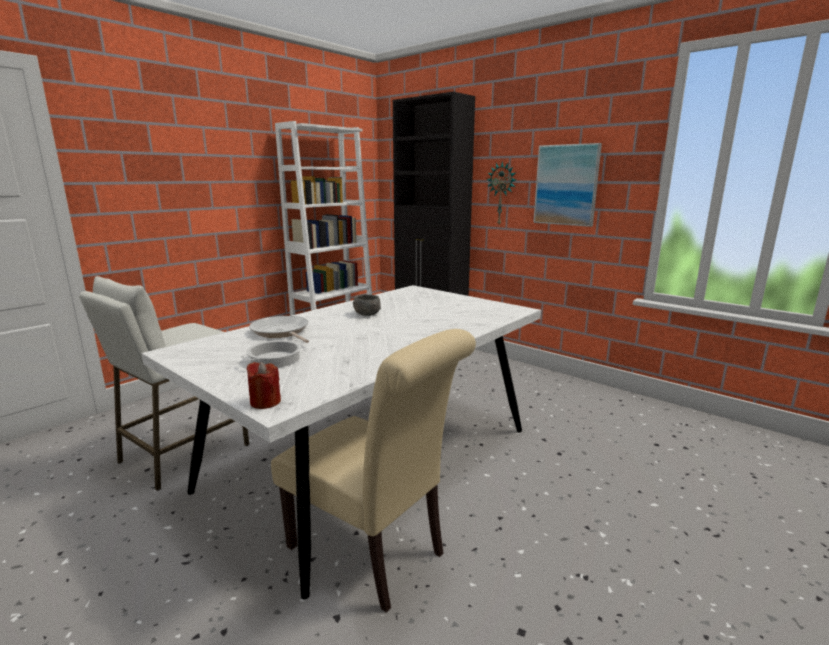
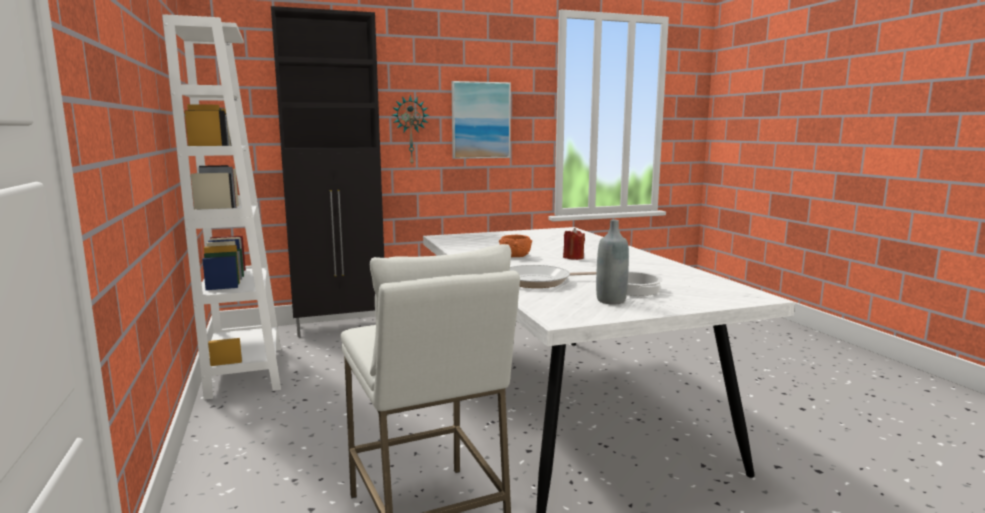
camera: 60 degrees left, 5 degrees down
red candle [246,362,281,409] -> red candle moved to [563,228,585,260]
beige chair [271,329,476,613] -> none
grey bowl [353,294,381,316] -> orange bowl [499,235,532,257]
none -> grey bottle [596,220,629,305]

